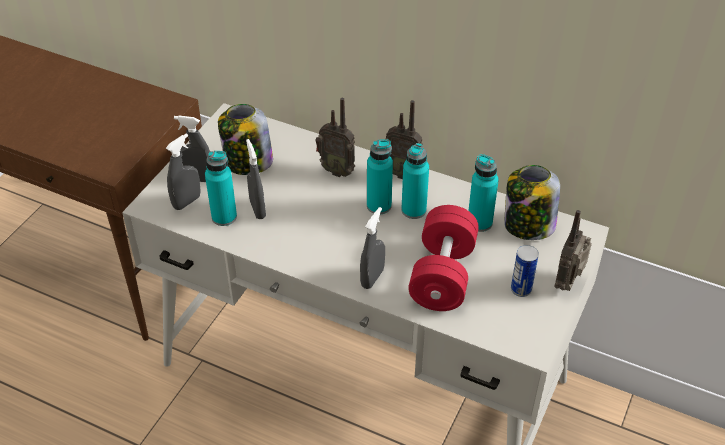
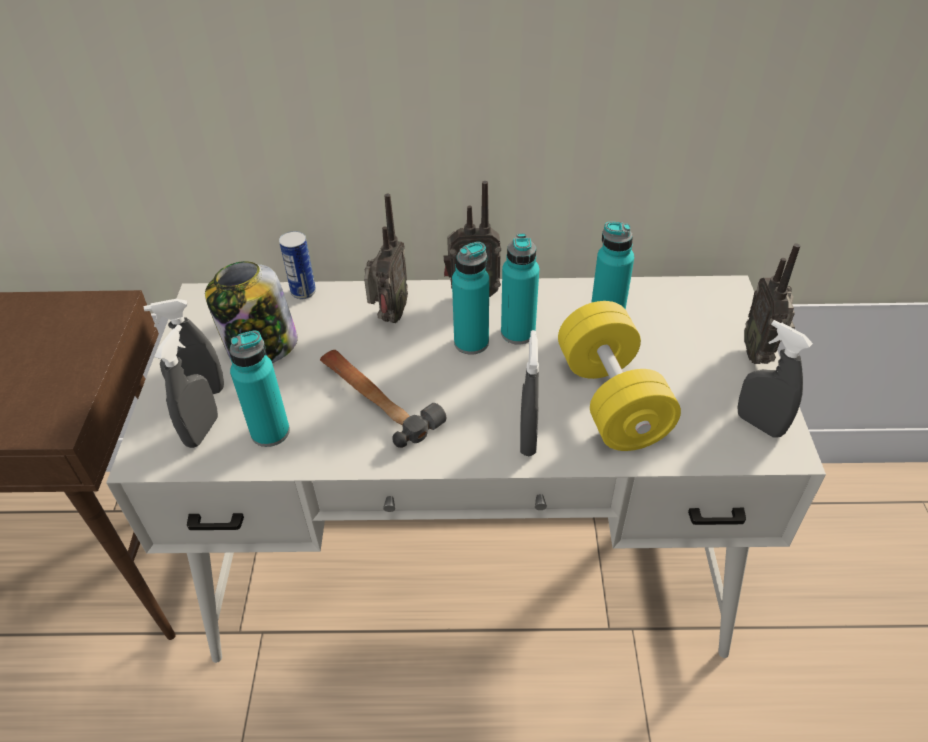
camera: 25 degrees left, 0 degrees up
grey spray bottle [246,139,266,219] -> grey spray bottle moved to [738,320,813,438]
radio [315,98,355,177] -> radio turned 75 degrees counterclockwise [364,193,408,323]
red dumbbell [408,205,479,311] -> yellow dumbbell [558,301,681,451]
jar [504,165,560,240] -> none
can [511,245,539,297] -> can moved to [279,231,316,299]
none -> hammer [320,350,446,448]

